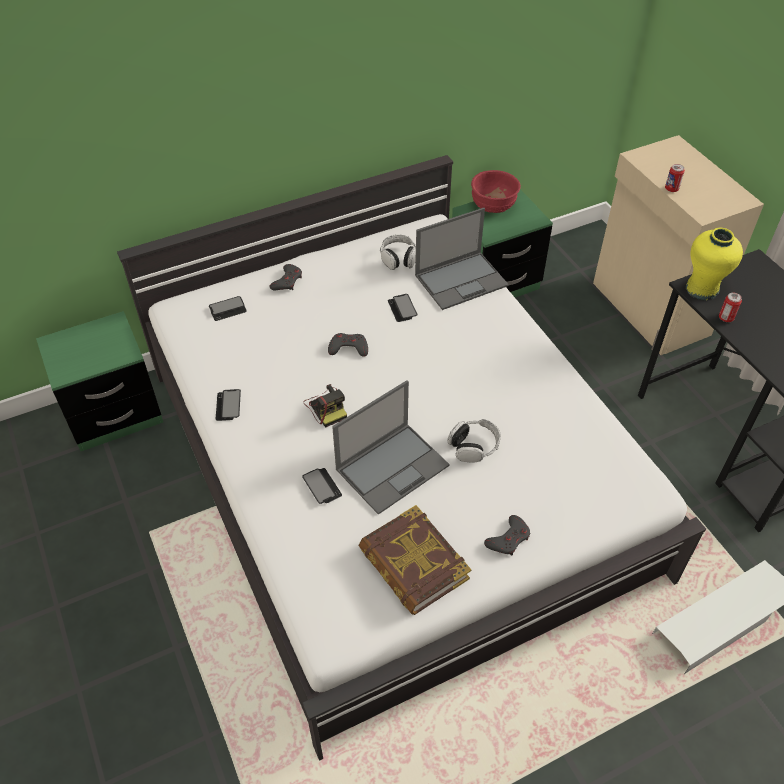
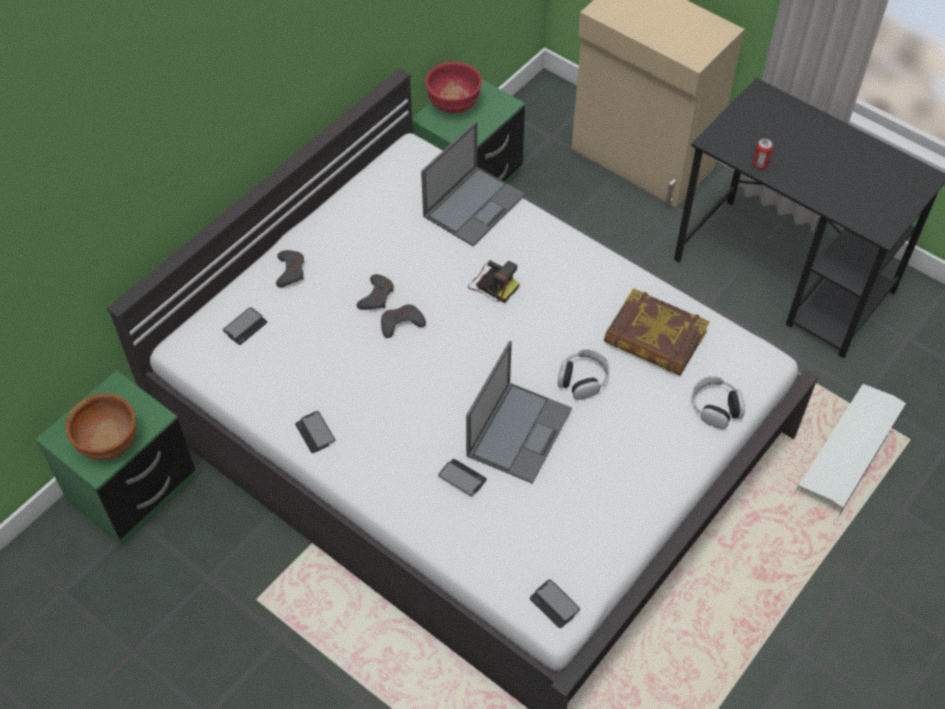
camera: 25 degrees left, 5 degrees up
camera [303,384,347,428] -> camera moved to [468,260,520,303]
book [359,505,471,615] -> book moved to [604,288,710,376]
headphones [380,234,416,270] -> headphones moved to [691,377,745,429]
phone [388,294,418,322] -> phone moved to [530,579,580,628]
grey game controller [484,515,530,556] -> grey game controller moved to [357,274,393,310]
can [665,164,685,192] -> none
yellow vase [686,227,743,301] -> none
none -> brown bowl [65,393,136,460]

